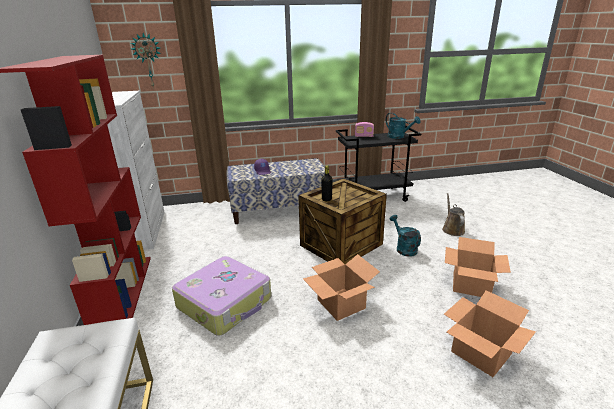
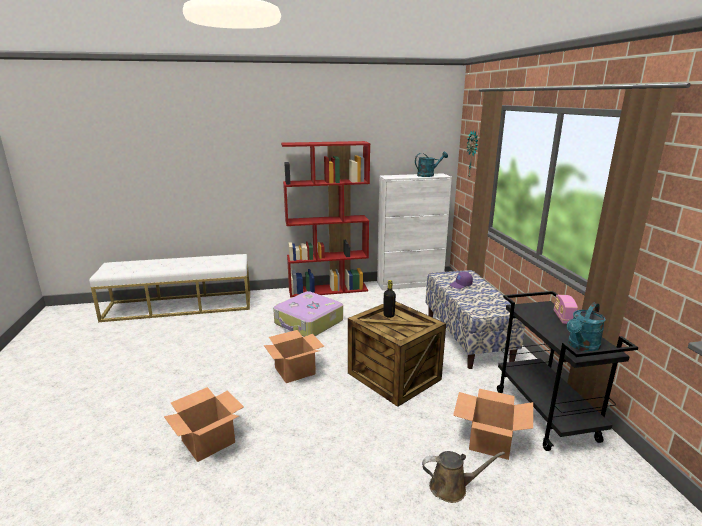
camera: 90 degrees right, 5 degrees down
turquoise watering can [390,215,421,257] -> turquoise watering can moved to [415,152,448,177]
cardboard box [445,237,511,297] -> cardboard box moved to [453,389,533,460]

